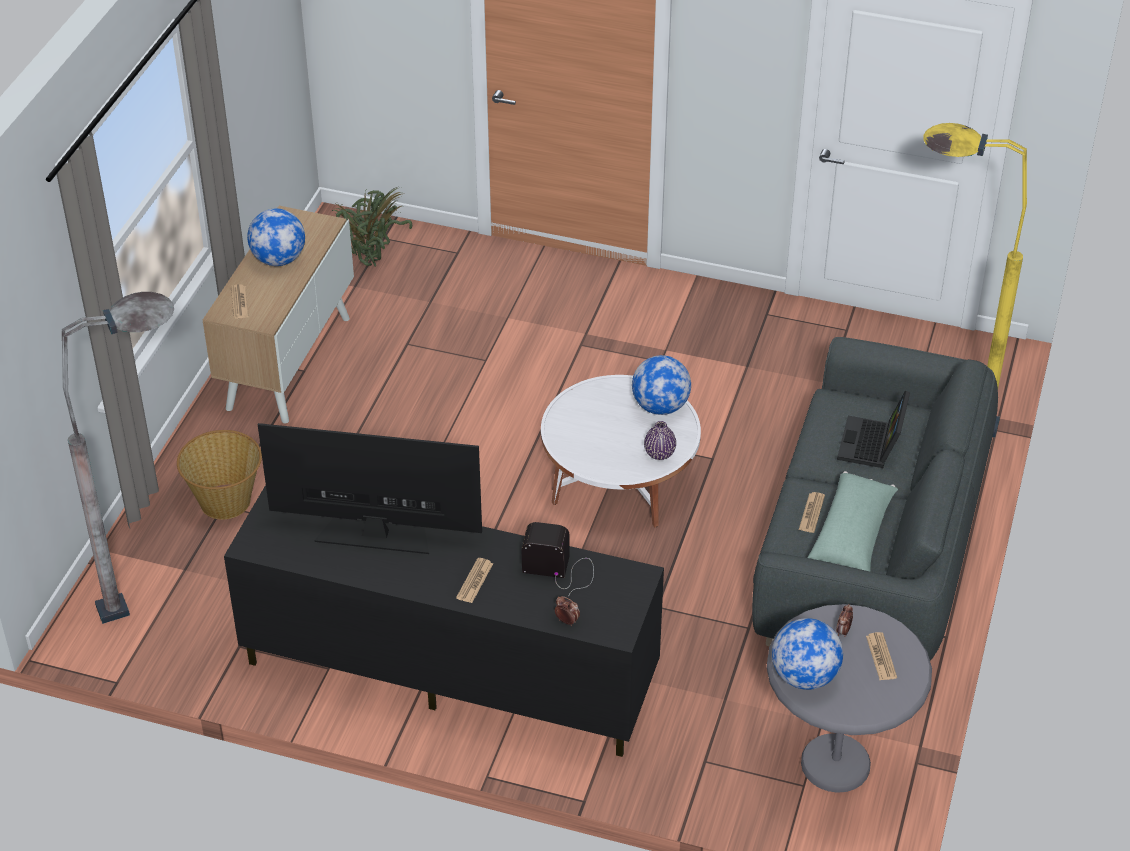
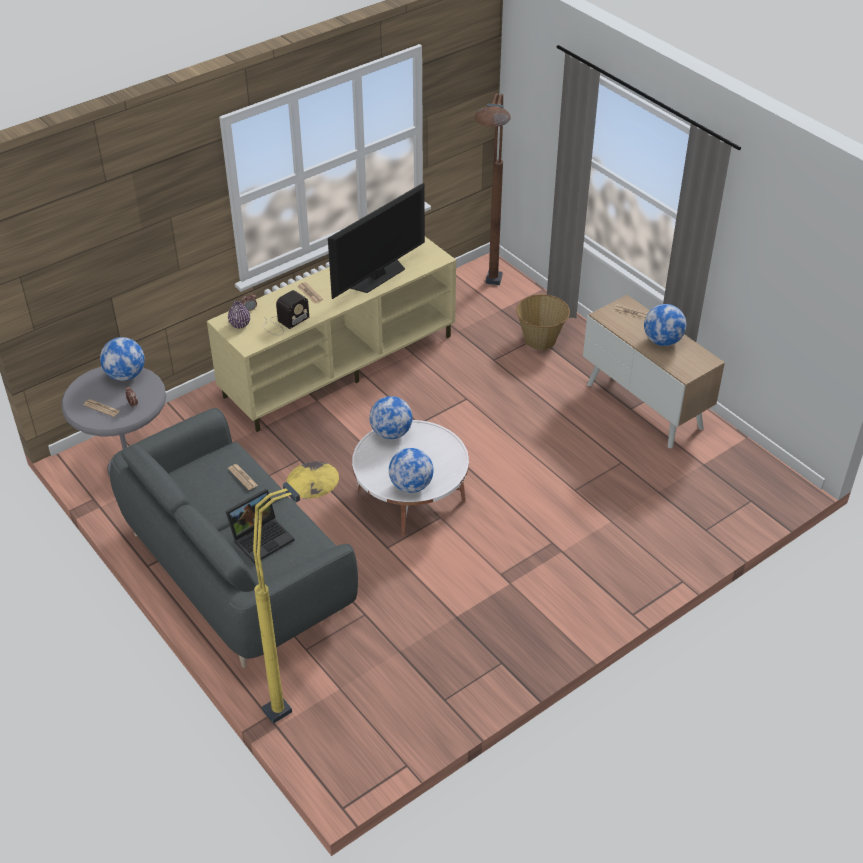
camera: 125 degrees right, 0 degrees up
grey floor lamp [62,292,174,624] -> brown floor lamp [475,93,511,285]
black tv stand [224,485,664,757] -> beige tv stand [207,237,456,432]
potted plant [332,187,413,267] -> none
purple vase [644,421,676,460] -> purple vase moved to [228,301,250,329]
green pillow [808,471,898,571] -> none
laptop [837,391,910,468] -> laptop turned 90 degrees clockwise [226,489,295,563]
none -> globe [370,396,413,439]

